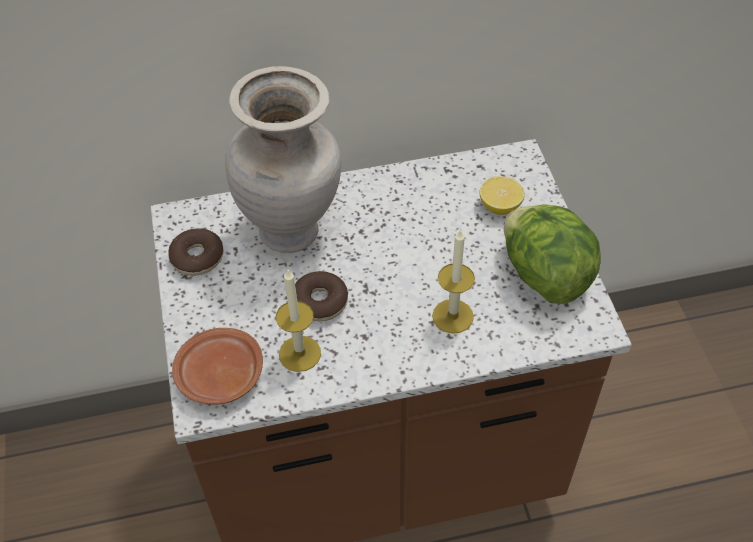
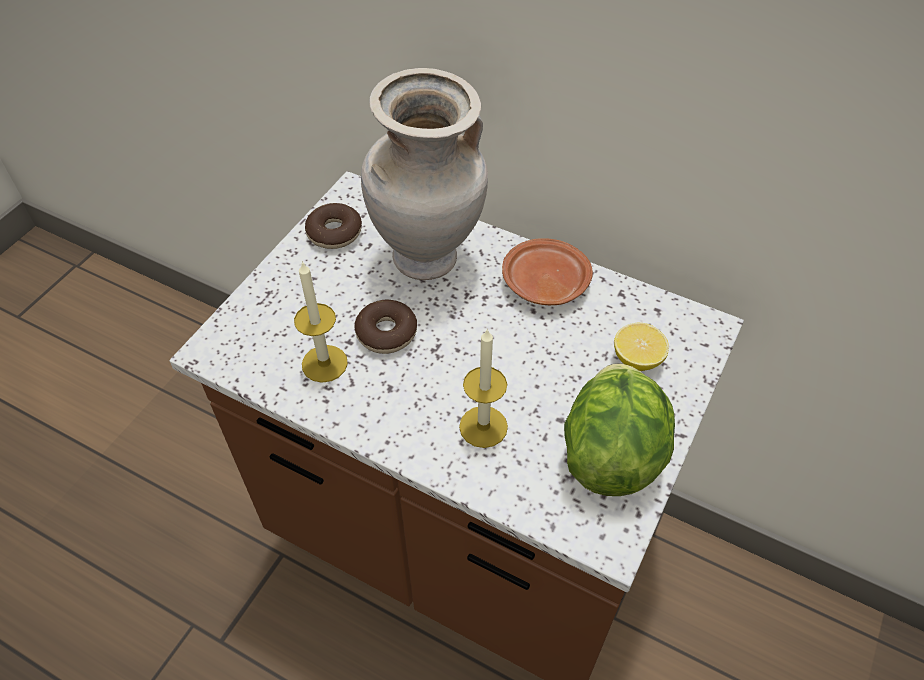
camera: 40 degrees right, 0 degrees up
brown plate [172,328,263,404] -> brown plate moved to [502,238,593,305]

